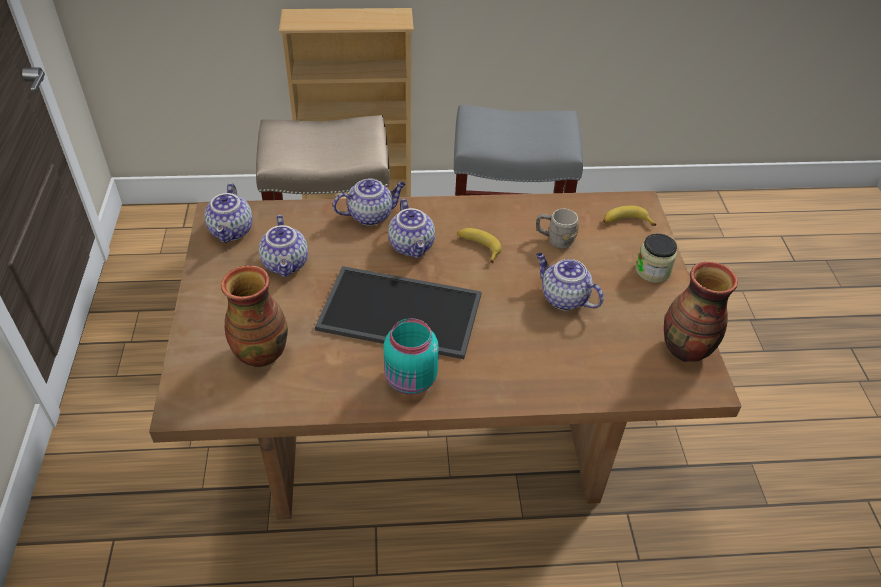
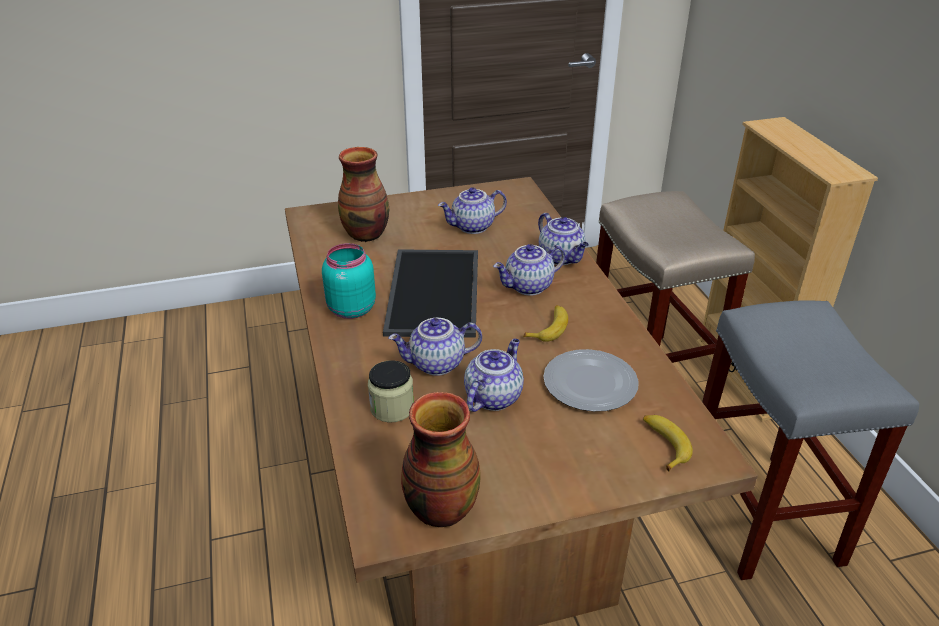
camera: 80 degrees right, 10 degrees down
teapot [205,183,253,243] -> teapot moved to [388,318,482,376]
grey mug [536,209,579,249] -> plate [543,349,639,412]
jar [636,233,677,283] -> jar moved to [368,360,414,423]

